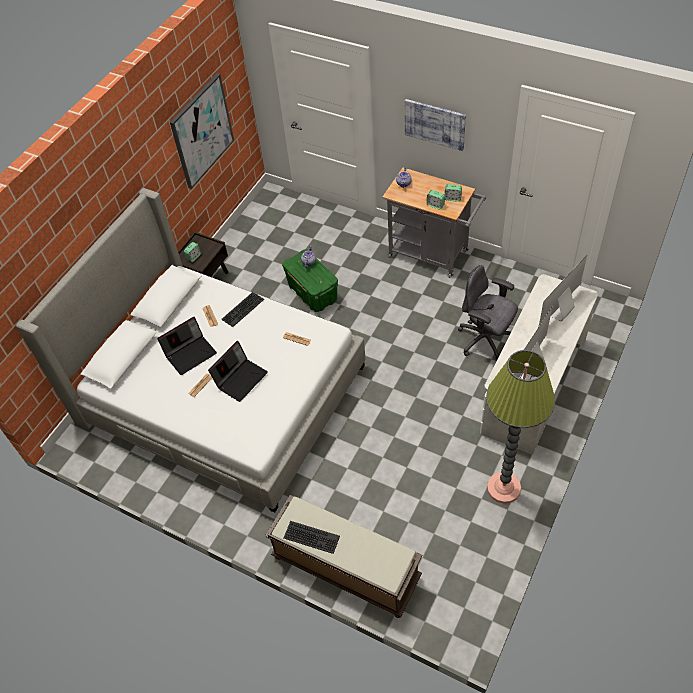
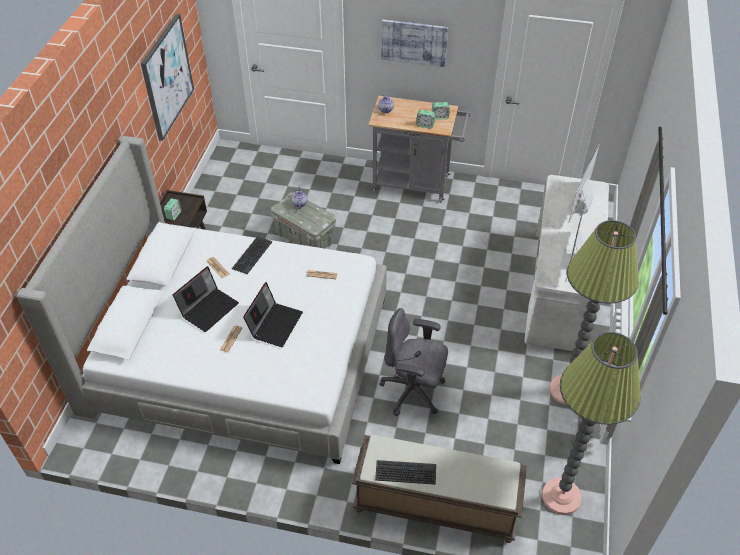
camera: 20 degrees left, 5 degrees down
green storage box [282,249,338,312] -> grey storage box [271,192,336,249]
grey office chair [458,265,518,359] -> grey office chair moved to [379,308,448,416]
none -> floor lamp [542,332,641,515]

